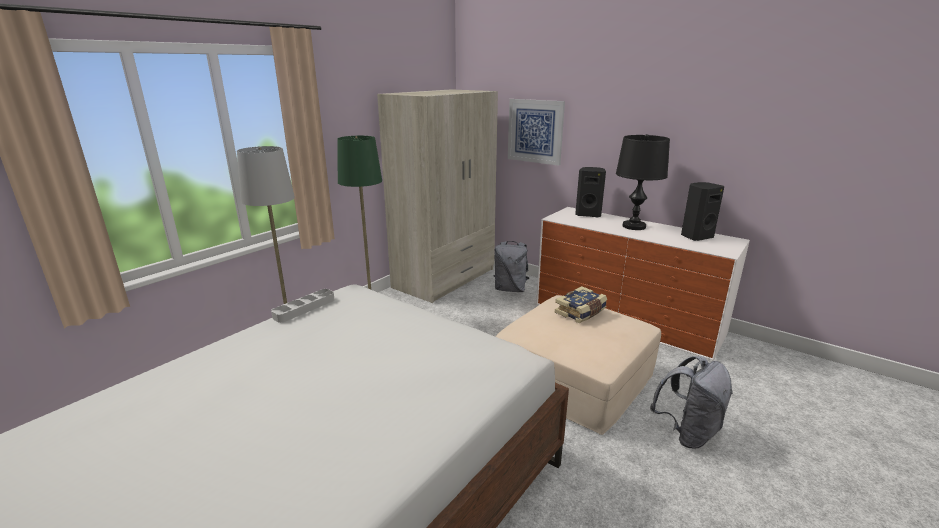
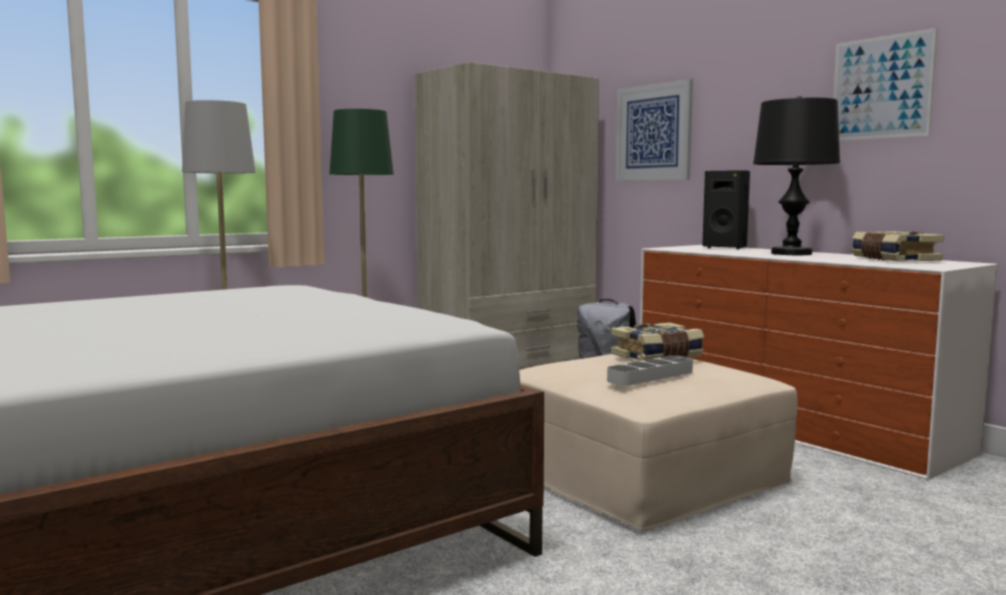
camera: 15 degrees right, 15 degrees down
grey tray [271,289,335,323] -> grey tray moved to [607,355,693,386]
grey backpack [650,356,733,449] -> none
black speaker [681,182,724,241] -> book [852,231,944,262]
none -> picture [834,28,937,141]

